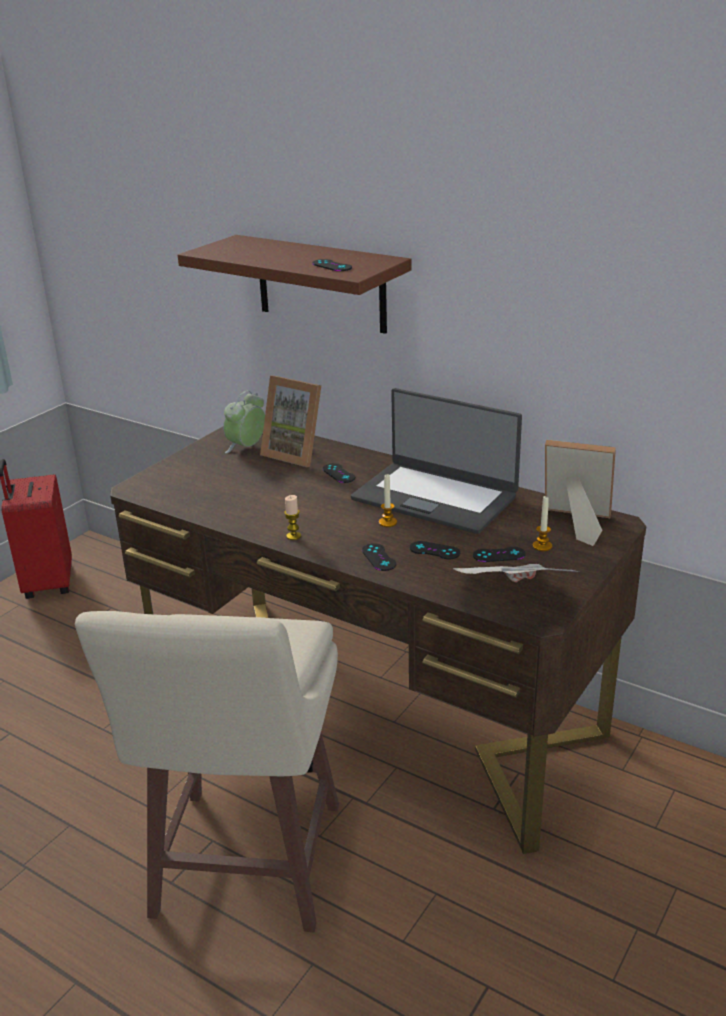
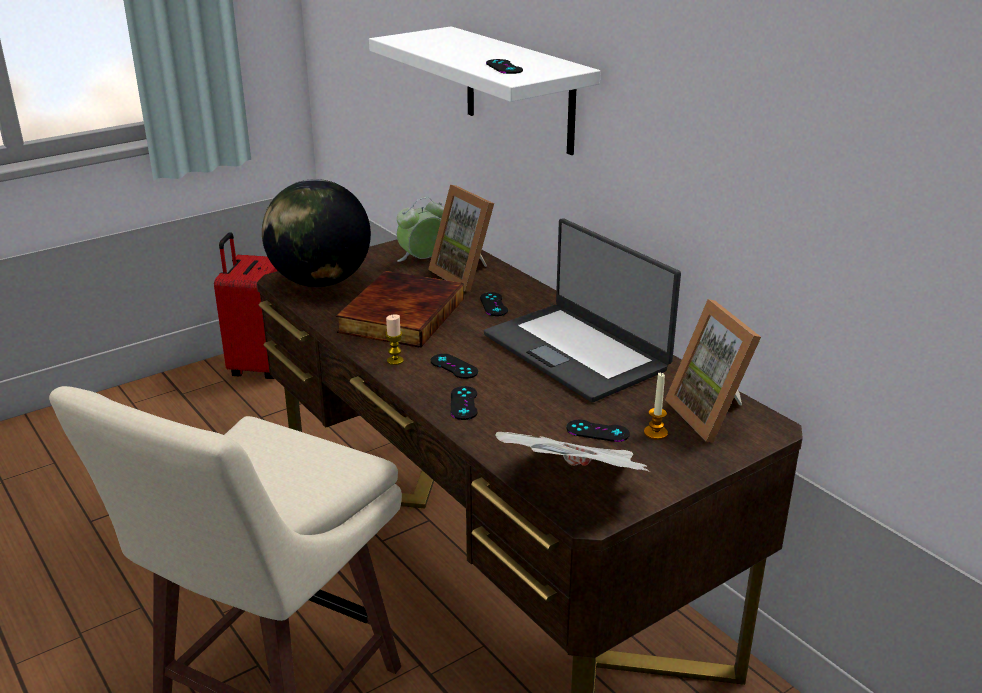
camera: 20 degrees right, 0 degrees up
brown shelf [178,235,412,334] -> white shelf [369,26,601,155]
candle [379,474,397,527] -> none
black game controller [410,541,460,559] -> black game controller moved to [431,354,478,379]
picture frame [545,440,616,546] -> picture frame turned 150 degrees counterclockwise [665,299,761,442]
none -> globe [262,179,371,287]
none -> book [336,271,464,348]

